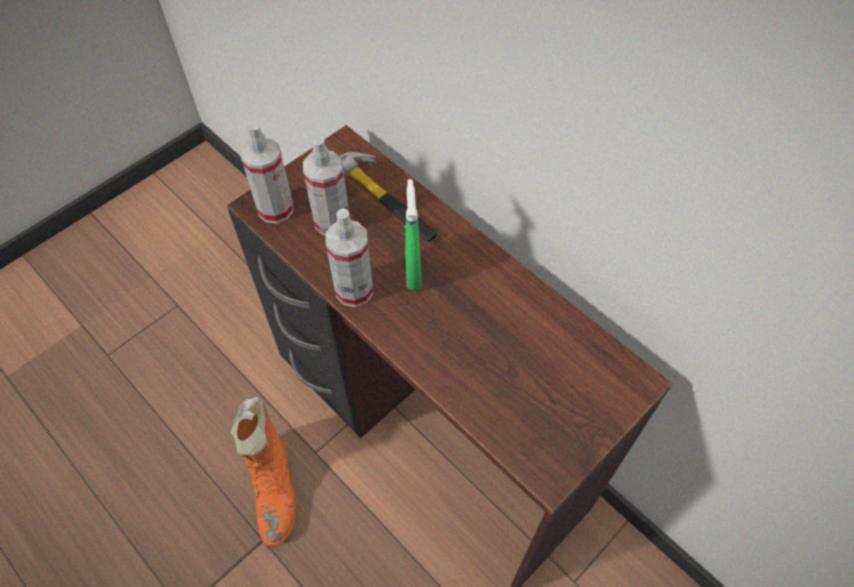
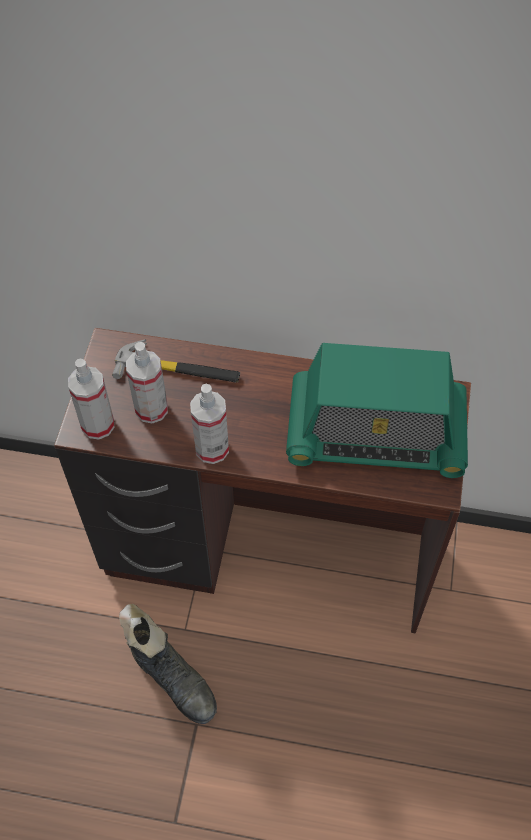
camera: 35 degrees left, 0 degrees up
orange boot [230,397,296,546] -> black boot [119,604,217,724]
green spray bottle [405,179,422,291] -> none
none -> radio [286,343,468,478]

